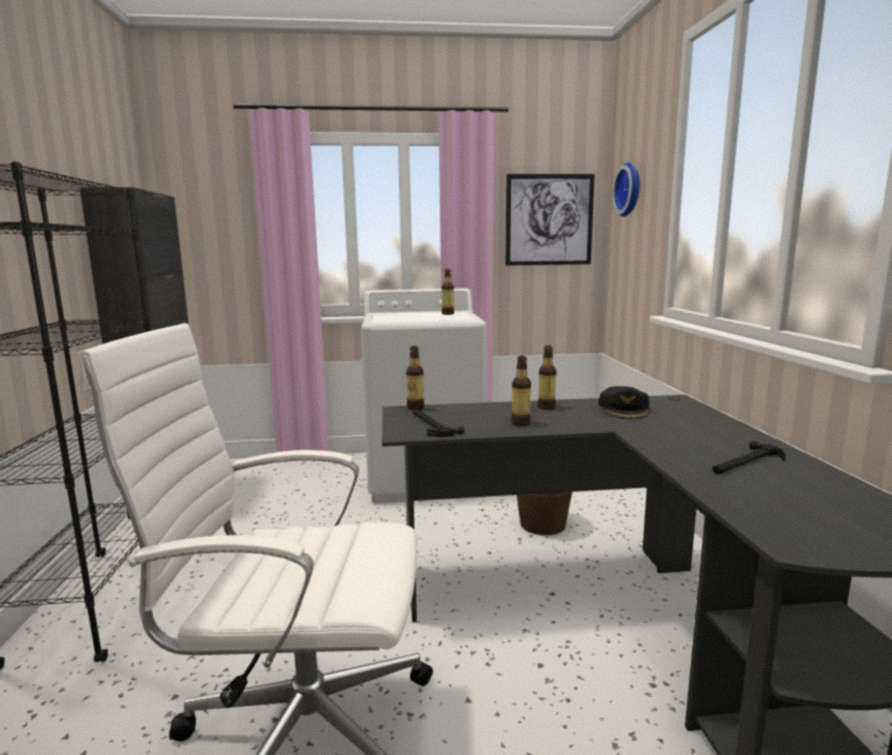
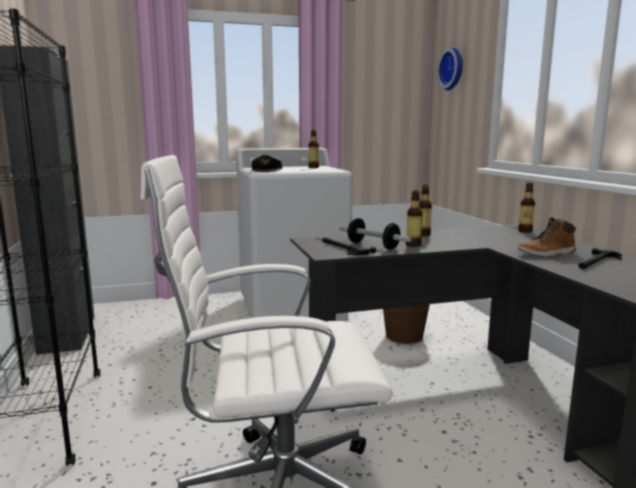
camera: 10 degrees left, 0 degrees up
bottle [406,346,424,410] -> bottle moved to [518,183,535,233]
picture [506,174,595,266] -> none
black cap [599,386,649,419] -> black cap moved to [252,155,282,172]
none -> dumbbell [339,218,412,250]
none -> boot [517,217,576,257]

